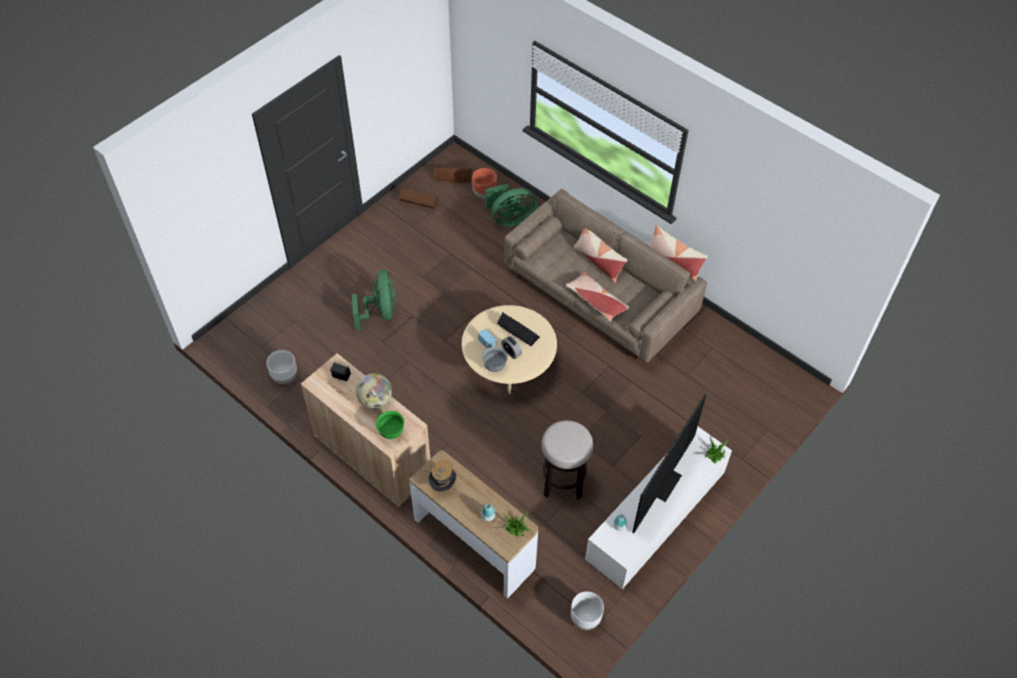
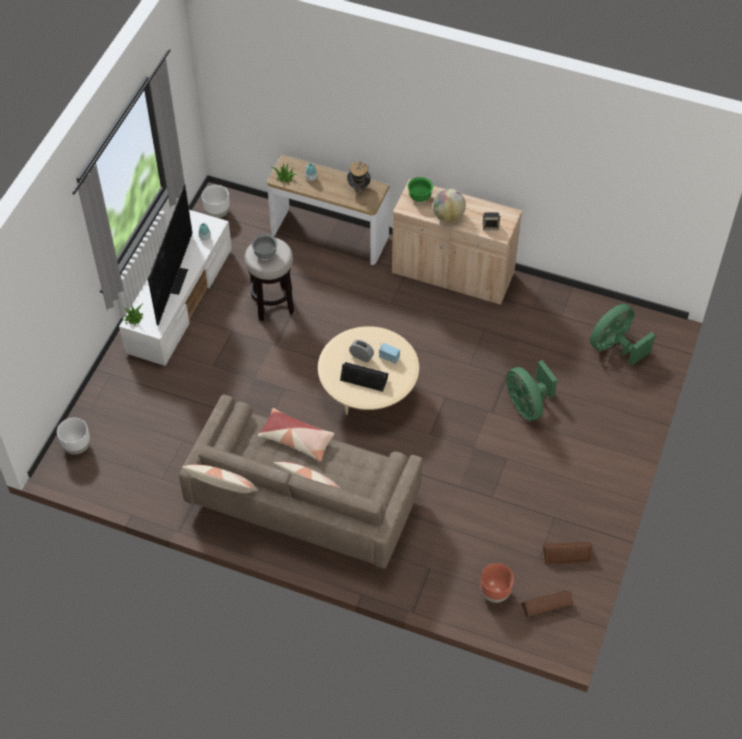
camera: 160 degrees right, 0 degrees up
white planter [266,350,297,384] -> white planter moved to [57,417,90,455]
grey bowl [482,347,508,372] -> grey bowl moved to [252,234,278,259]
green fan [485,184,538,227] -> green fan moved to [590,304,655,365]

